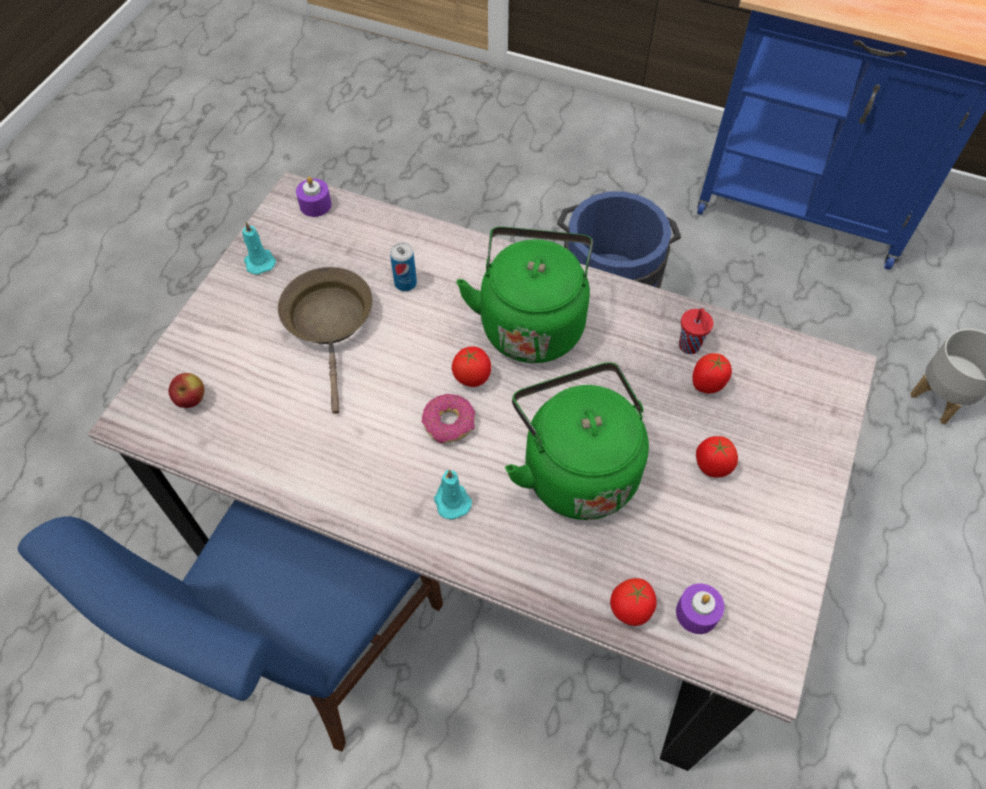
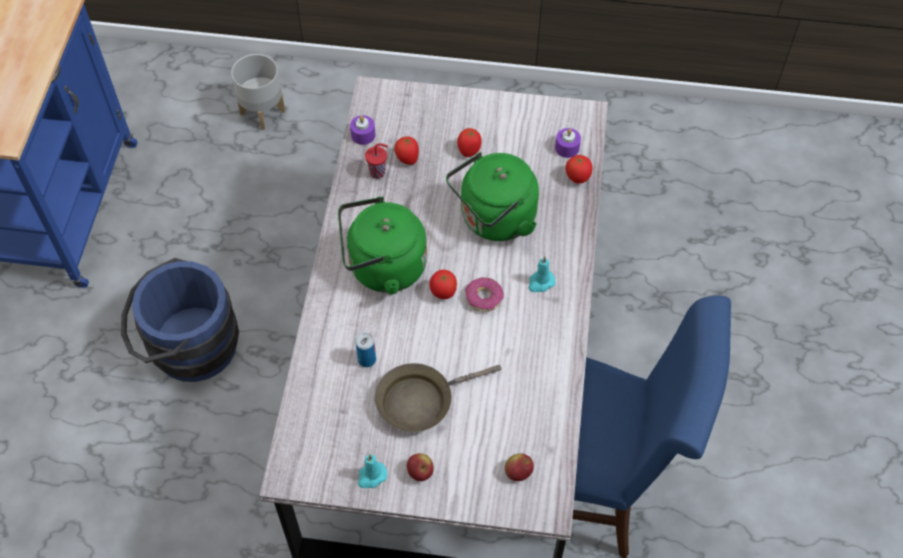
camera: 105 degrees left, 0 degrees up
purple candle [296,177,332,217] -> purple candle moved to [350,115,375,145]
none -> apple [407,453,434,481]

